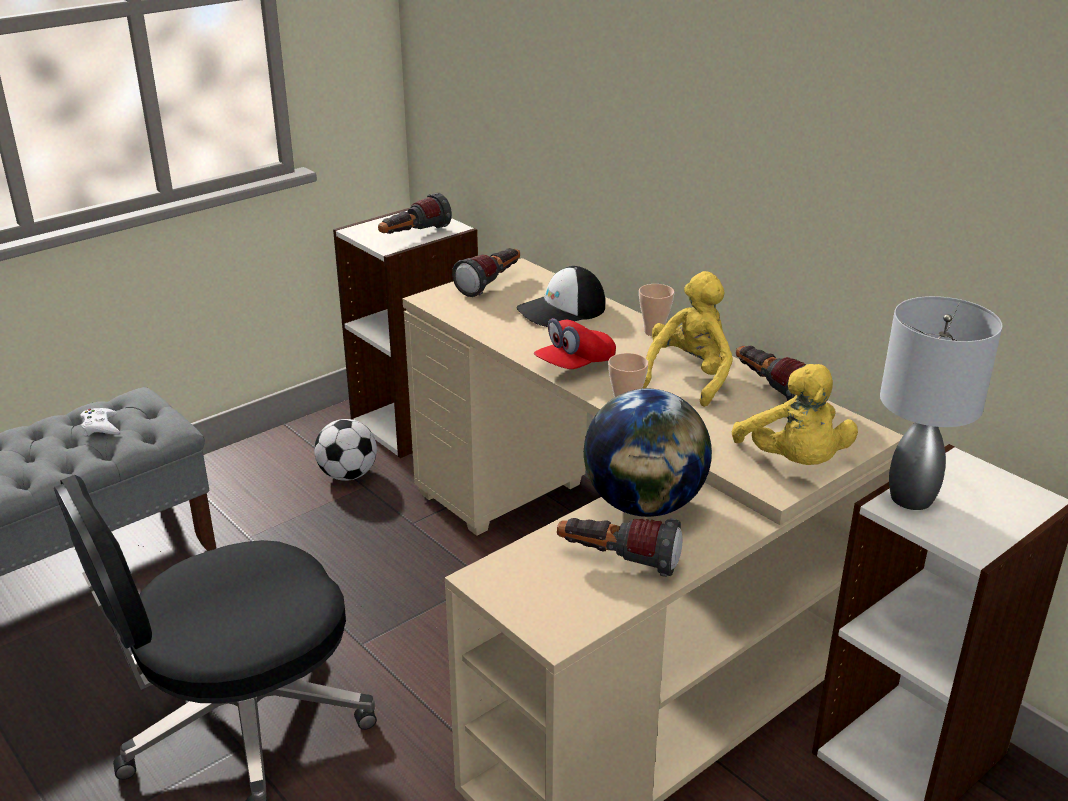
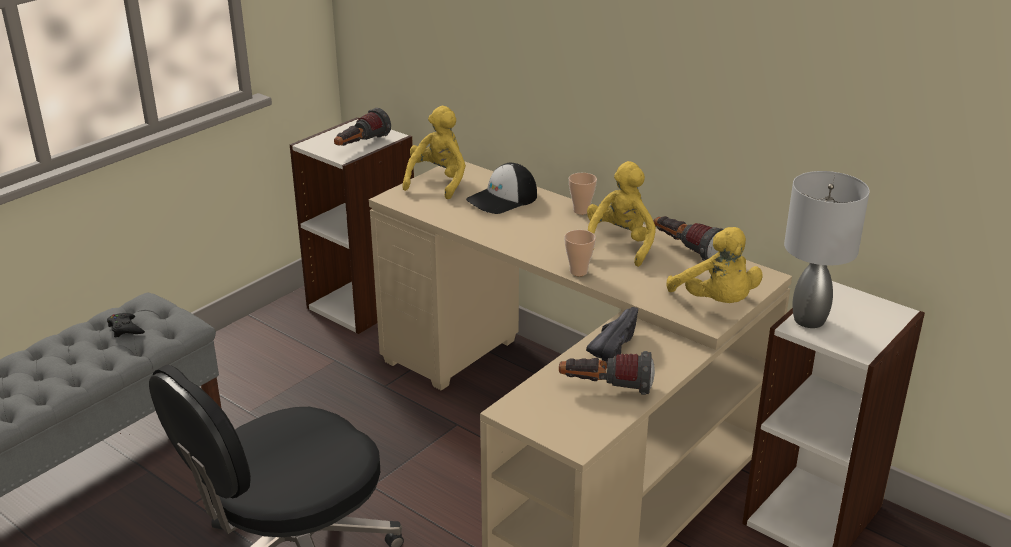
camera: 10 degrees left, 0 degrees up
white game controller [80,408,120,436] -> black game controller [107,313,145,338]
football [314,419,377,481] -> none
flashlight [452,248,520,297] -> yellow plush toy [402,106,466,199]
red cap [534,318,616,369] -> none
globe [584,389,712,517] -> black shoe [586,307,638,361]

